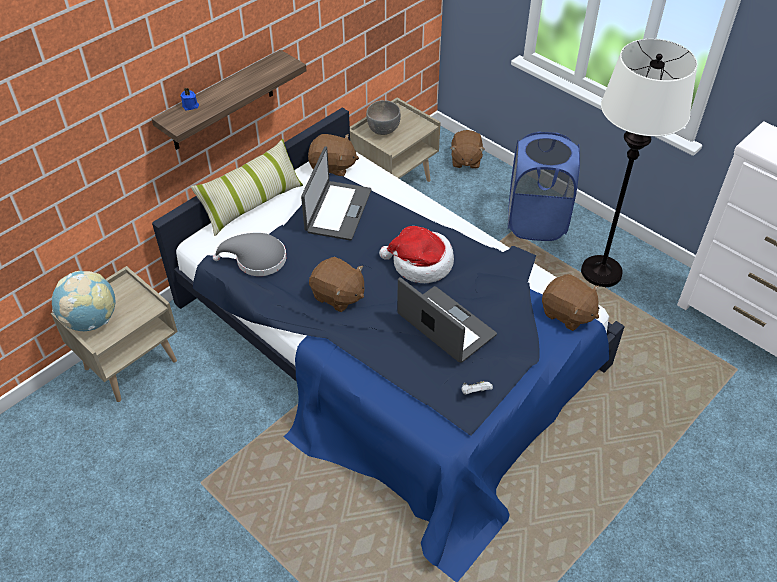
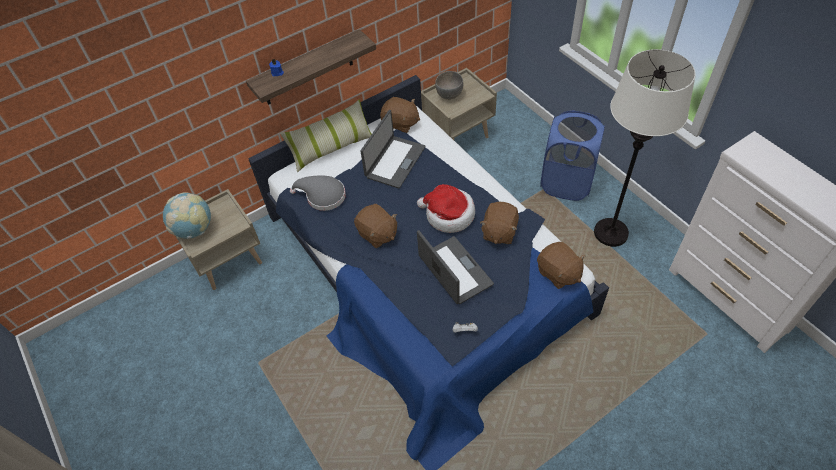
camera: 15 degrees right, 5 degrees up
brown plush toy [450,130,485,169] -> brown plush toy moved to [480,202,519,244]

